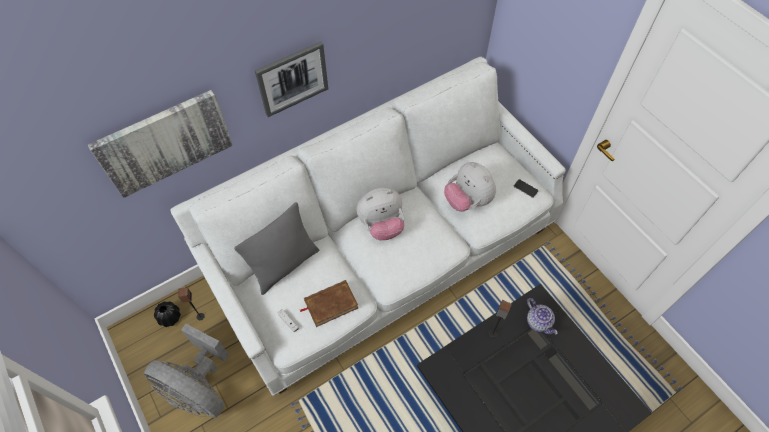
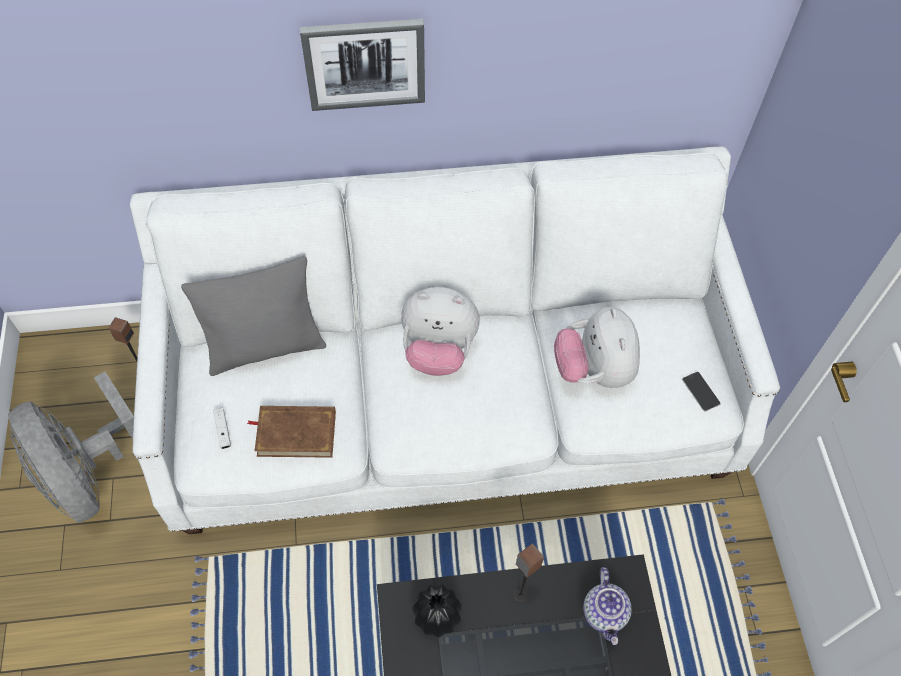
camera: 25 degrees right, 0 degrees up
picture [88,90,233,198] -> none
black vase [154,301,181,327] -> black vase moved to [412,584,462,638]

